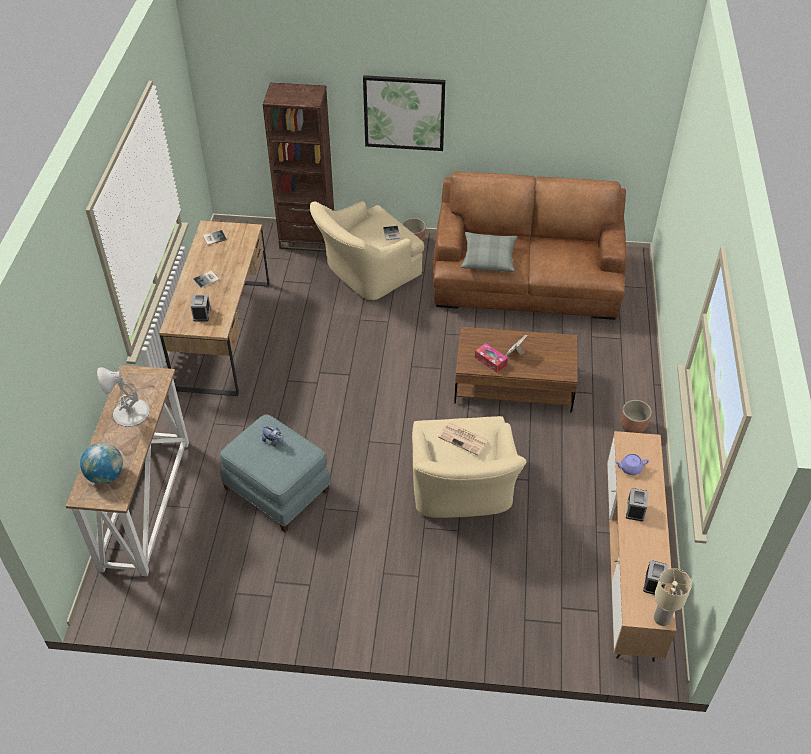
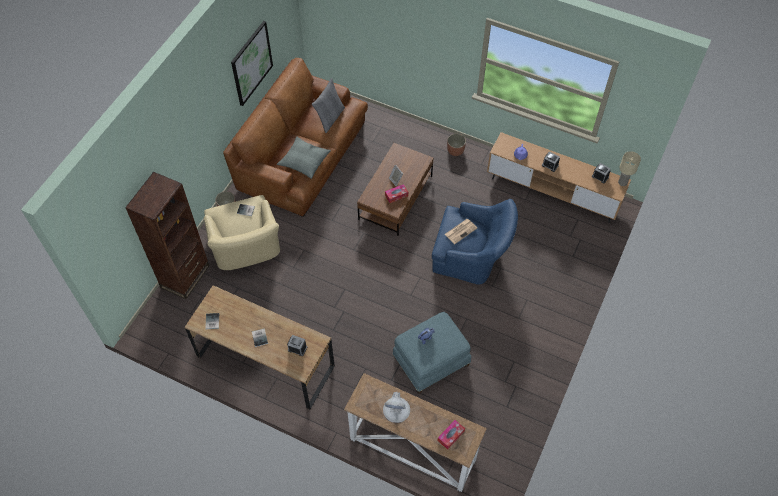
camera: 70 degrees left, 10 degrees up
globe [80,443,123,484] -> tissue box [438,420,465,450]
picture [363,75,445,151] -> picture moved to [231,21,273,106]
beige armchair [412,416,526,518] -> blue armchair [432,199,518,285]
none -> grey pillow [312,78,345,133]

